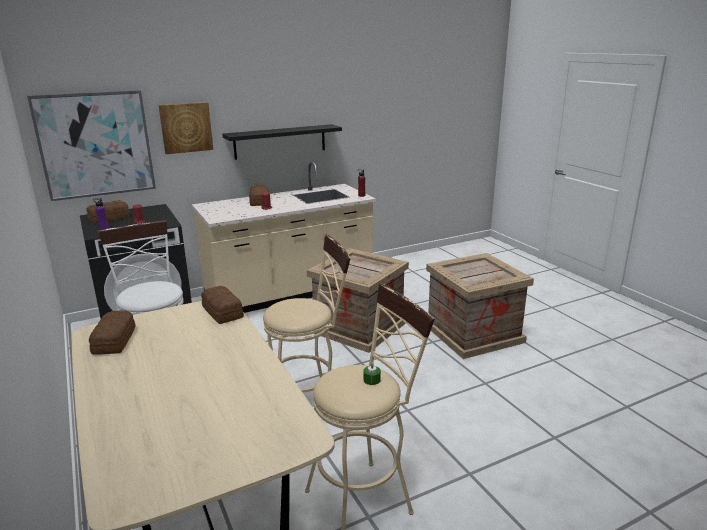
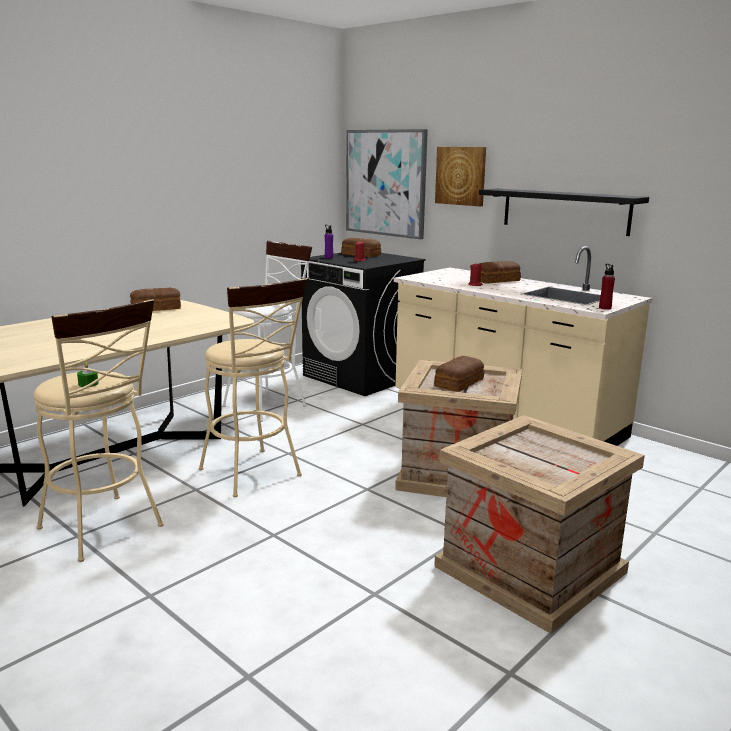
camera: 70 degrees right, 5 degrees down
bread [201,286,244,324] -> bread moved to [434,356,484,392]

